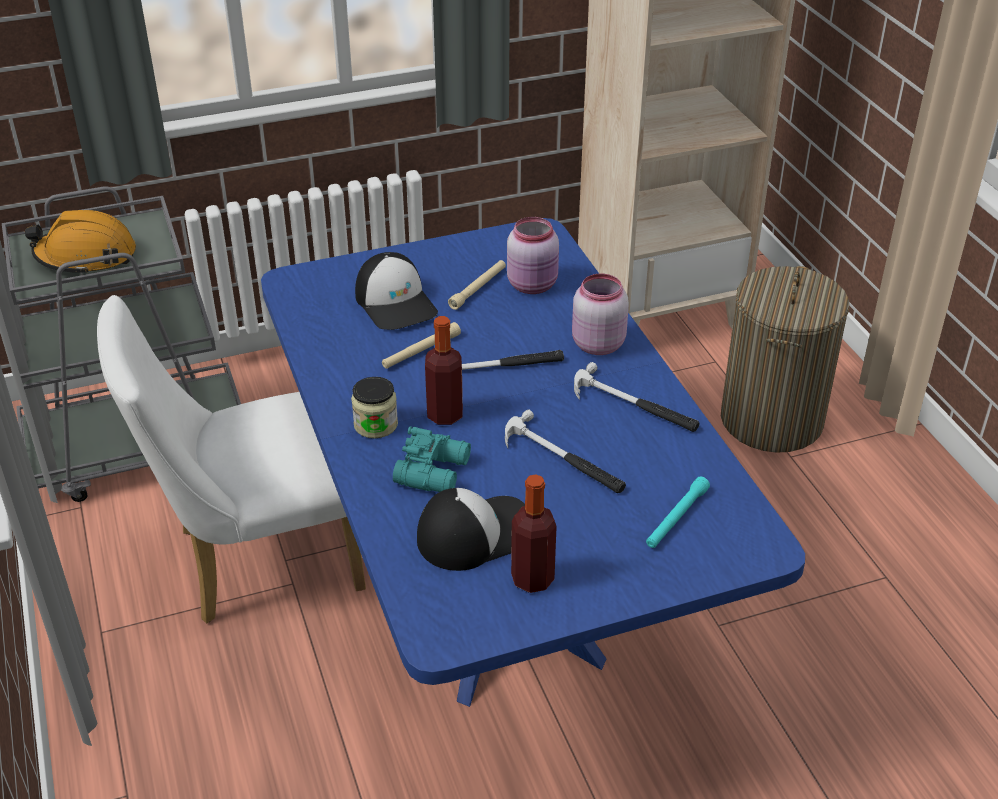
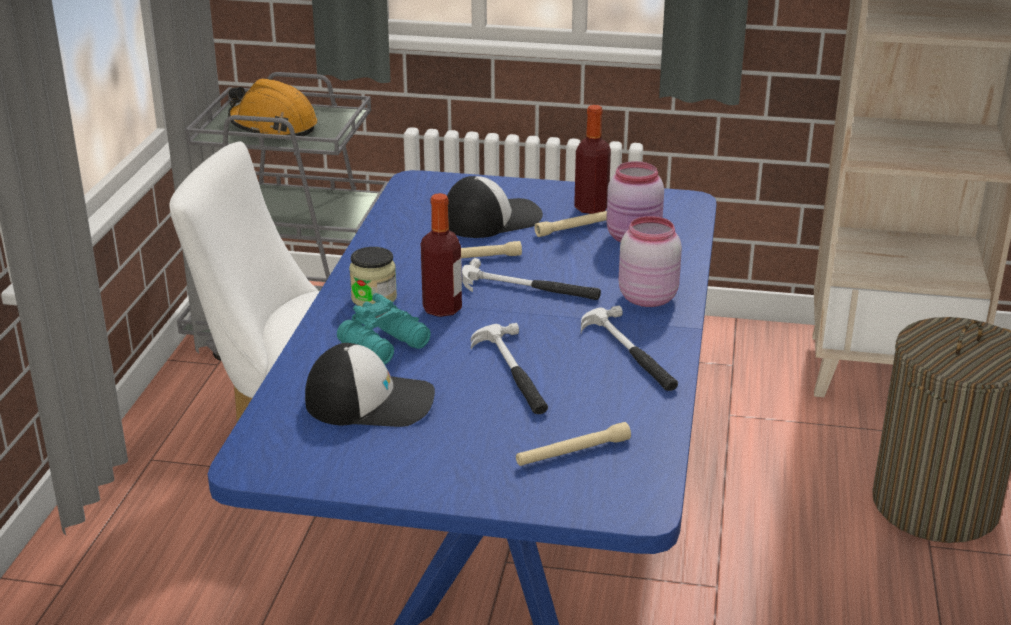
camera: 30 degrees right, 10 degrees down
cap [355,252,438,330] -> cap turned 120 degrees counterclockwise [447,176,543,238]
bottle [511,474,557,593] -> bottle moved to [574,105,611,214]
turquoise flashlight [646,476,710,548] -> beige flashlight [516,422,631,466]

